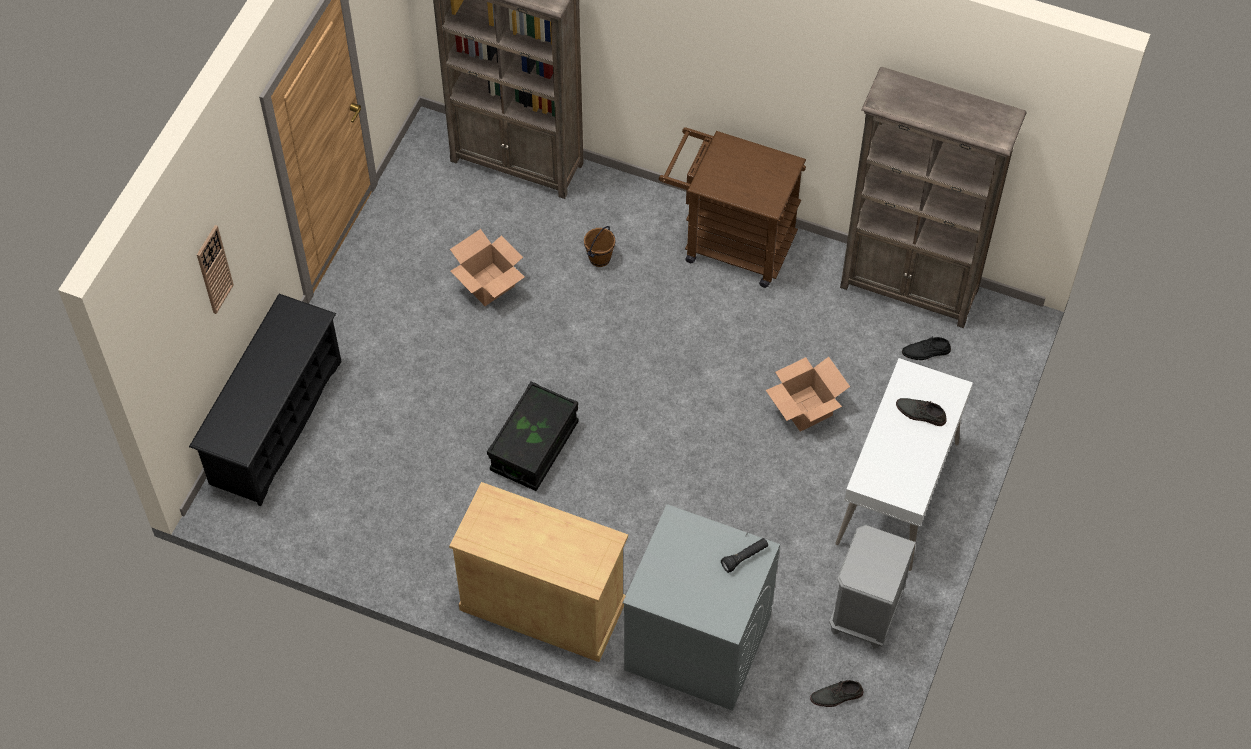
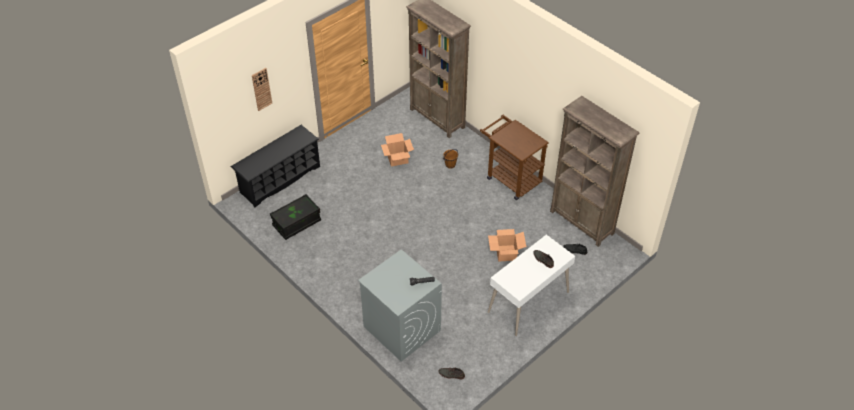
camera: 25 degrees right, 10 degrees down
beige cabinet [449,482,628,662] -> none
black storage box [487,381,578,491] -> black storage box moved to [270,194,321,240]
grey nightstand [829,525,916,649] -> none

